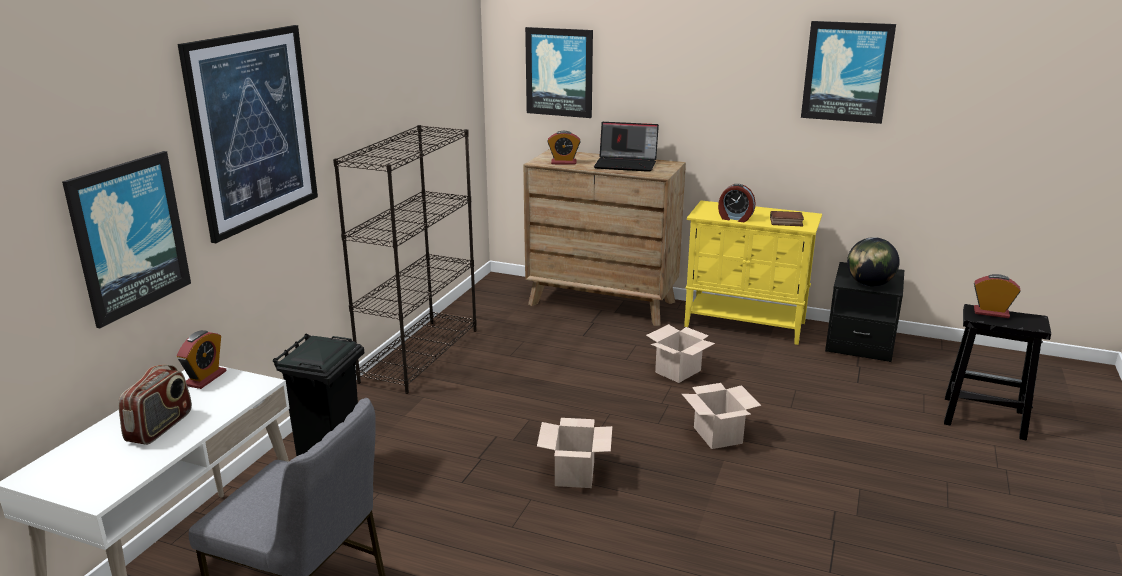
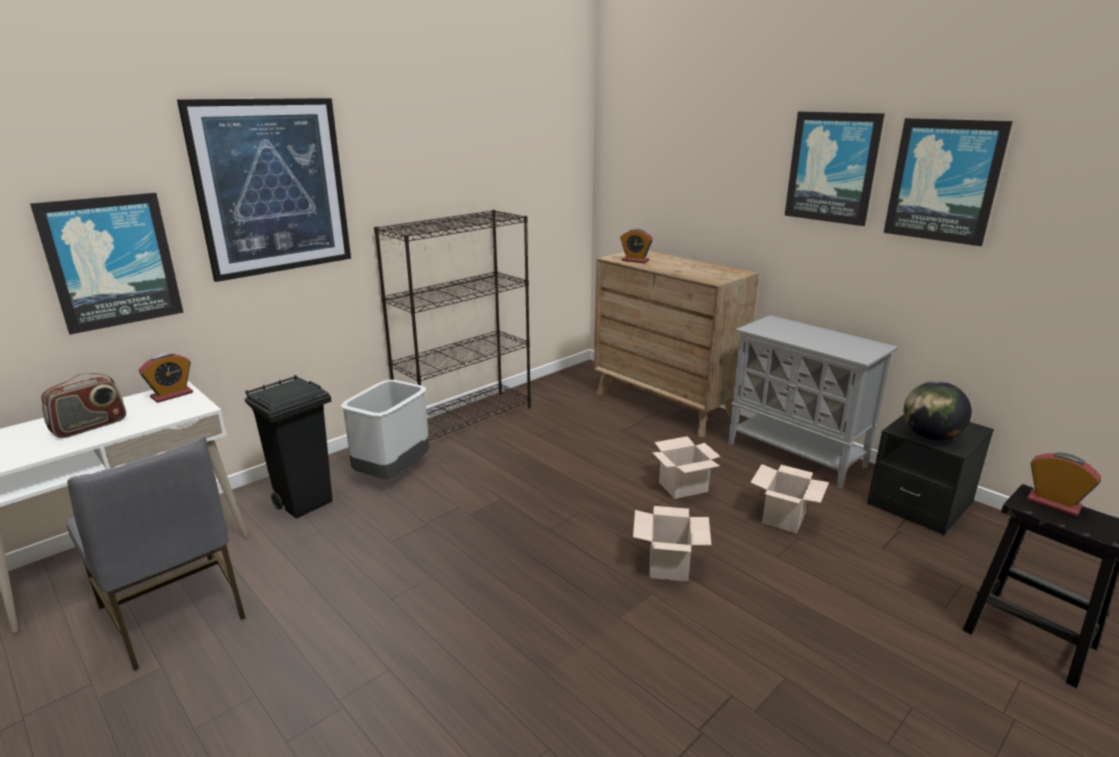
camera: 25 degrees right, 0 degrees up
picture [525,27,593,118] -> picture moved to [785,112,885,226]
cardboard box [537,418,612,488] -> cardboard box moved to [750,464,829,533]
laptop [594,122,659,172] -> none
yellow cabinet [684,200,822,345] -> grey cabinet [728,315,898,489]
alarm clock [718,184,756,222] -> none
book [770,211,804,226] -> none
none -> grey trash can [341,380,429,479]

